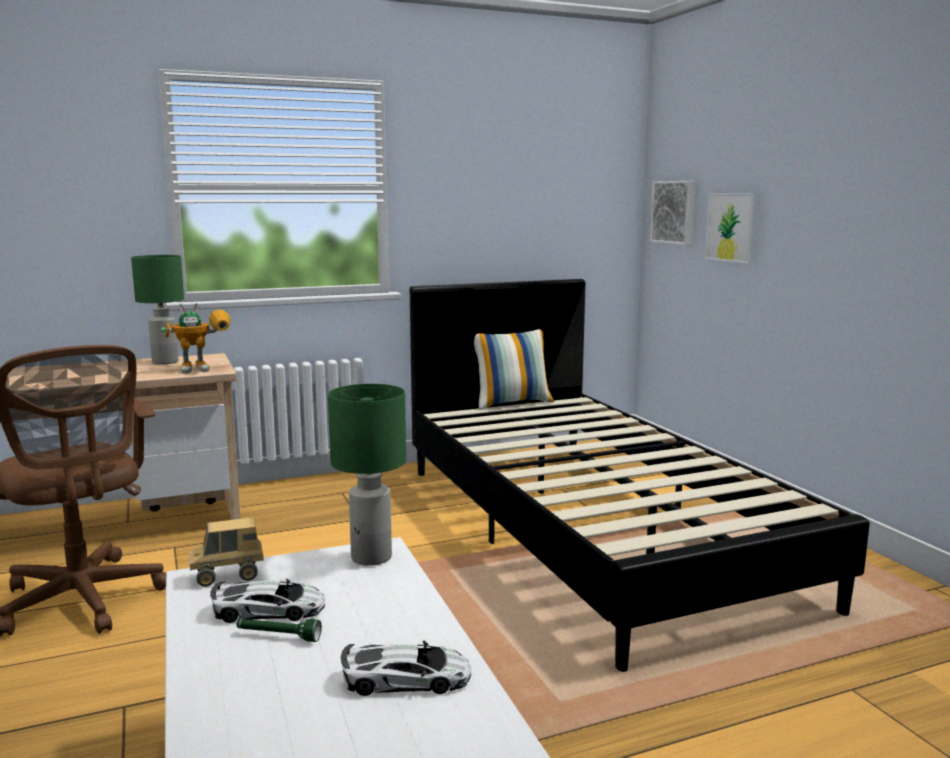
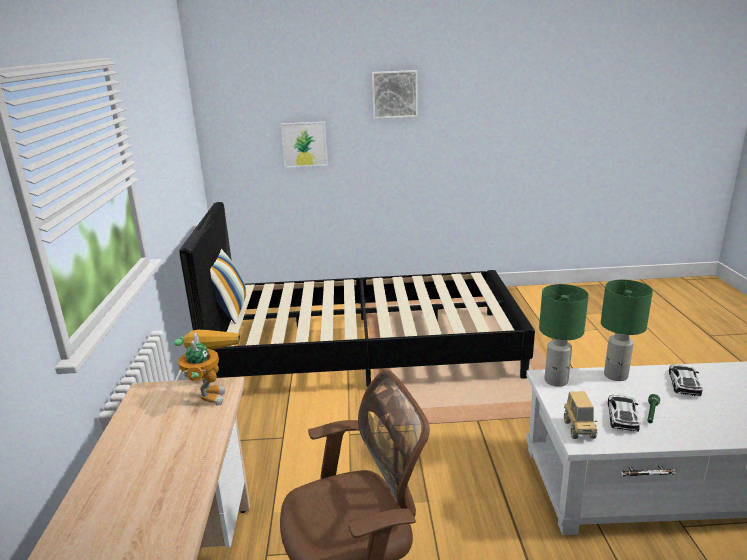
camera: 70 degrees left, 10 degrees up
green table lamp [131,255,184,365] -> green table lamp moved to [601,280,653,381]
picture [650,181,696,245] -> picture moved to [372,70,418,119]

